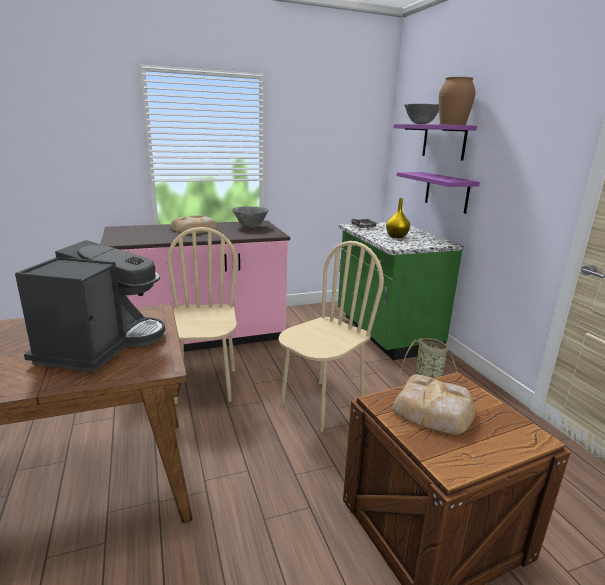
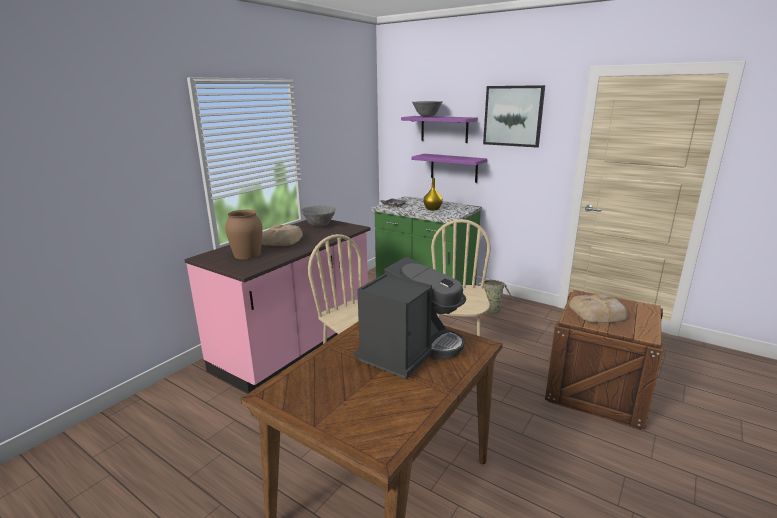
camera: 35 degrees left, 0 degrees up
coffee machine [15,240,165,372] -> coffee machine turned 60 degrees clockwise [354,257,466,379]
brown vase [439,77,476,125] -> brown vase moved to [225,210,263,259]
none -> picture [483,85,545,148]

